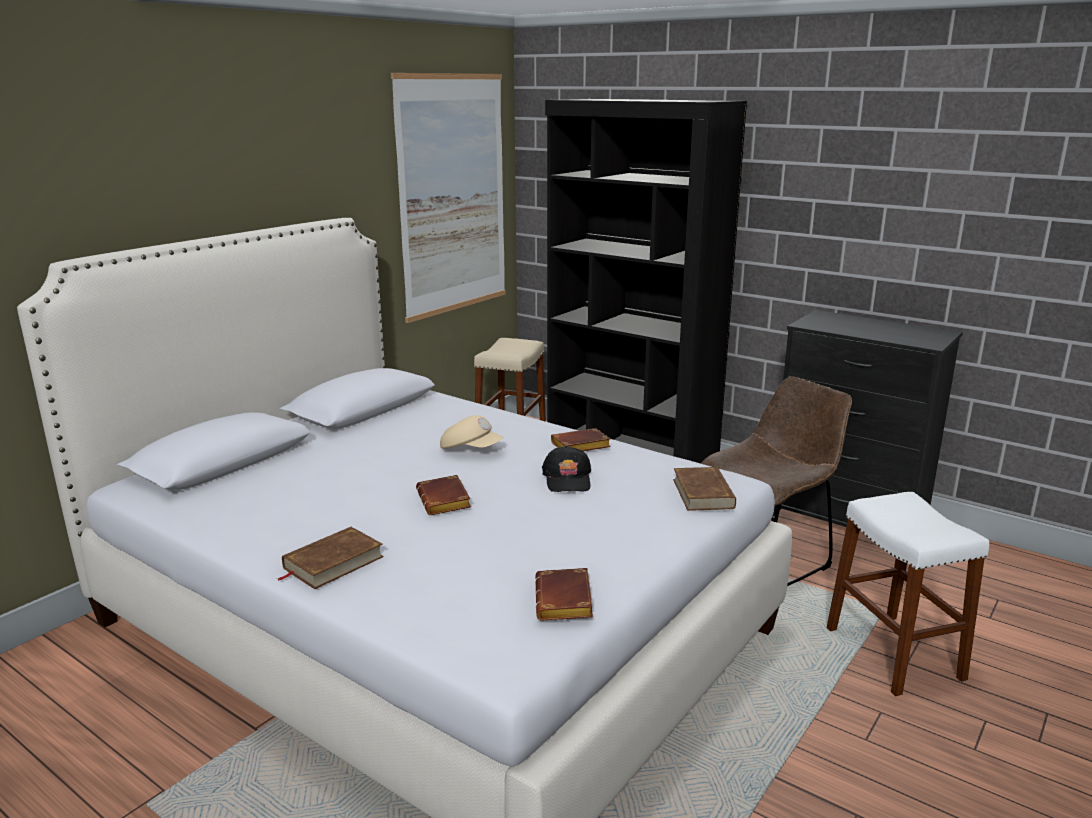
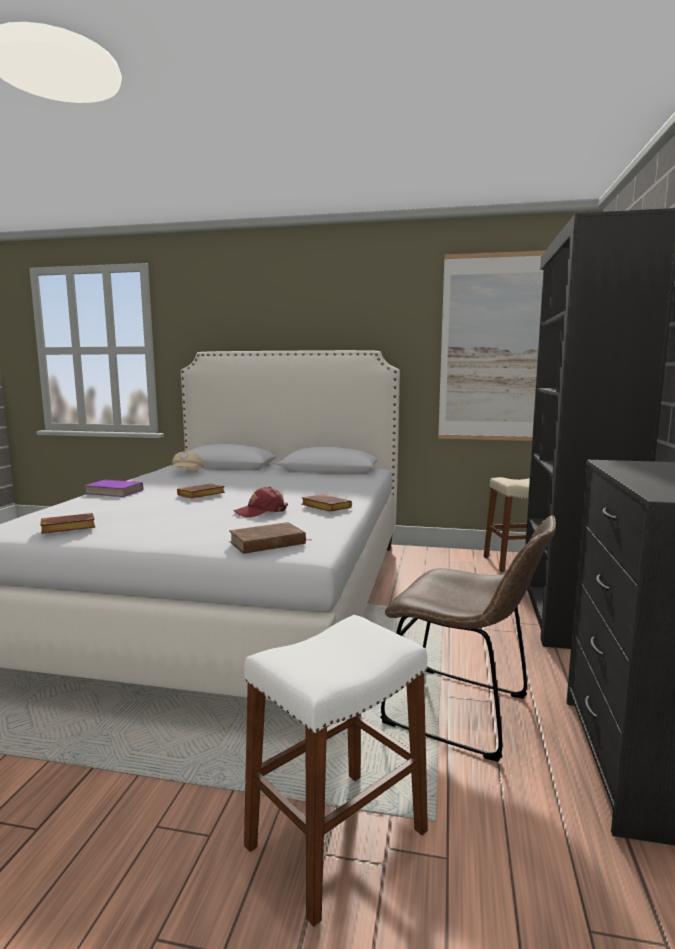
camera: 65 degrees right, 10 degrees down
brown book [278,527,384,589] -> purple book [84,480,143,497]
beige cap [440,415,503,449] -> beige cap moved to [172,451,204,470]
black cap [542,446,591,492] -> red cap [233,487,288,517]

